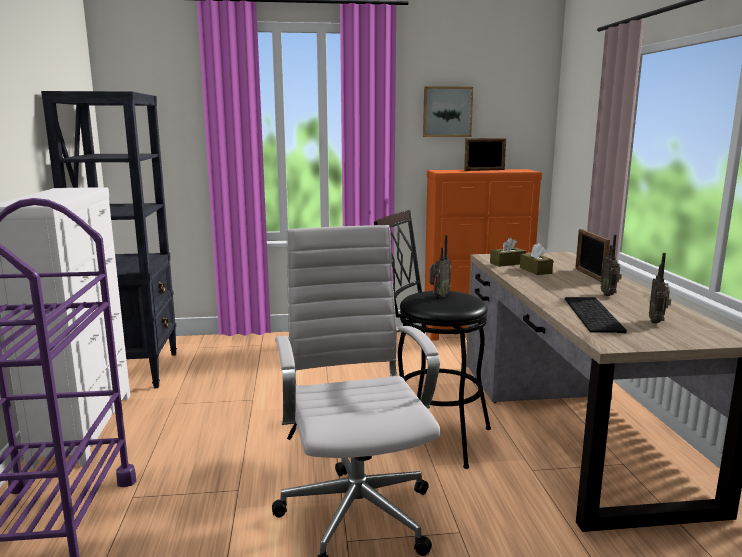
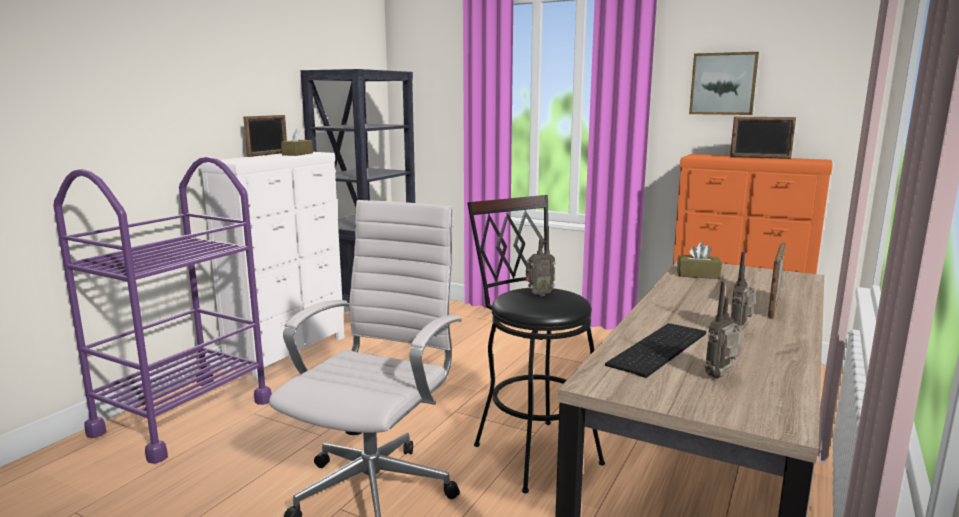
camera: 35 degrees right, 0 degrees up
brown tissue box [520,243,553,275] -> brown tissue box moved to [281,128,313,156]
none -> picture frame [243,115,287,157]

